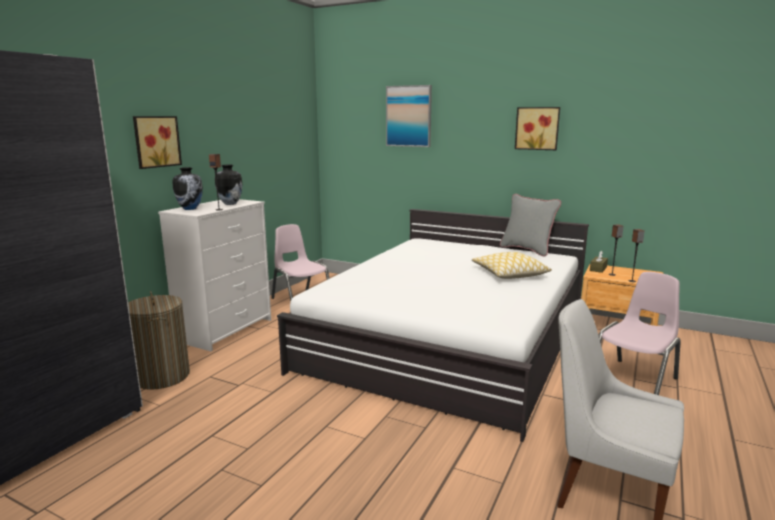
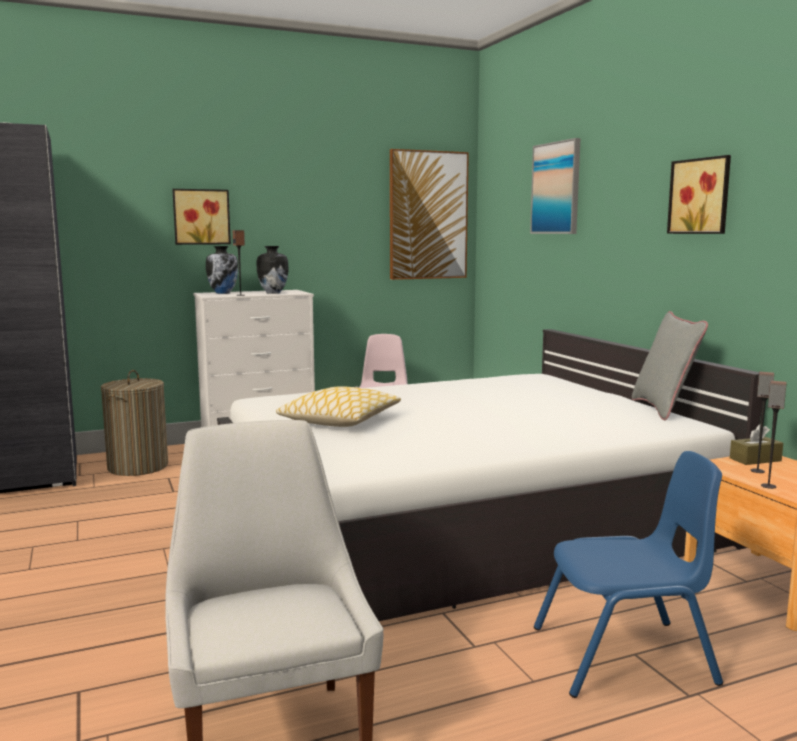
camera: 40 degrees right, 5 degrees down
pillow [472,252,552,279] -> pillow moved to [276,386,401,427]
pink chair [599,272,681,395] -> blue chair [534,451,723,698]
none -> picture [390,149,469,280]

